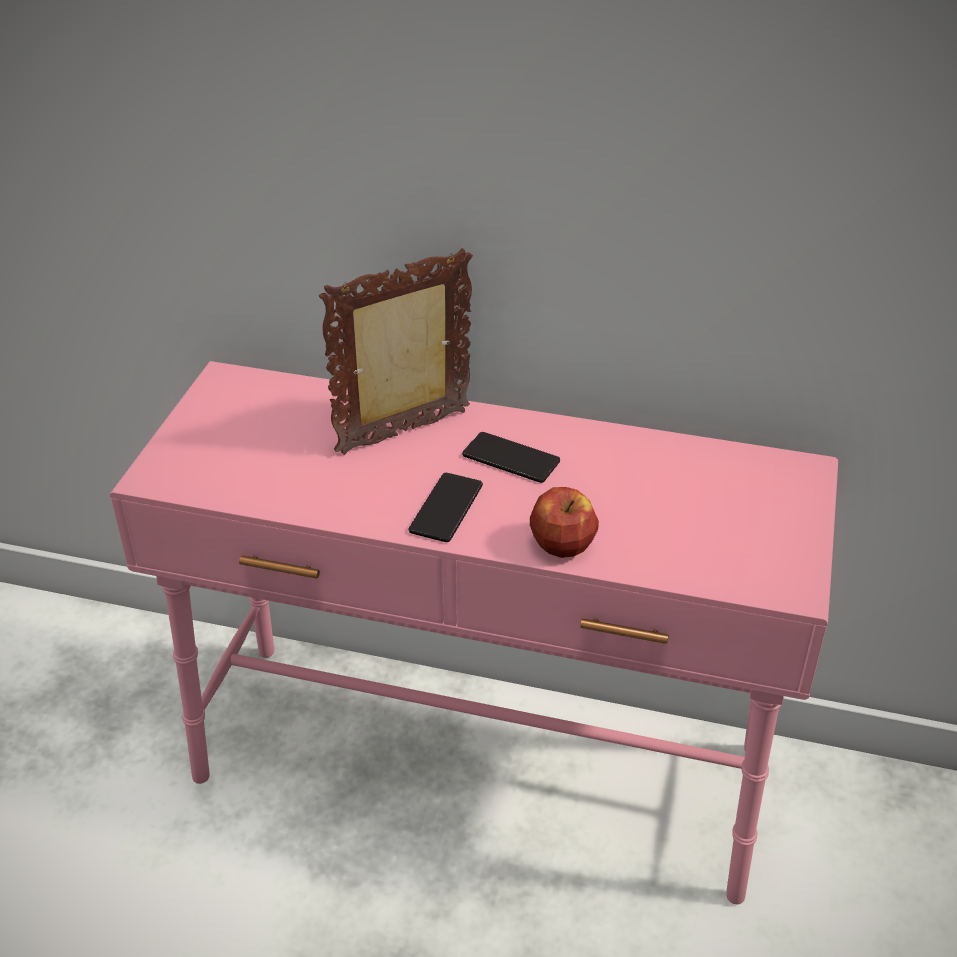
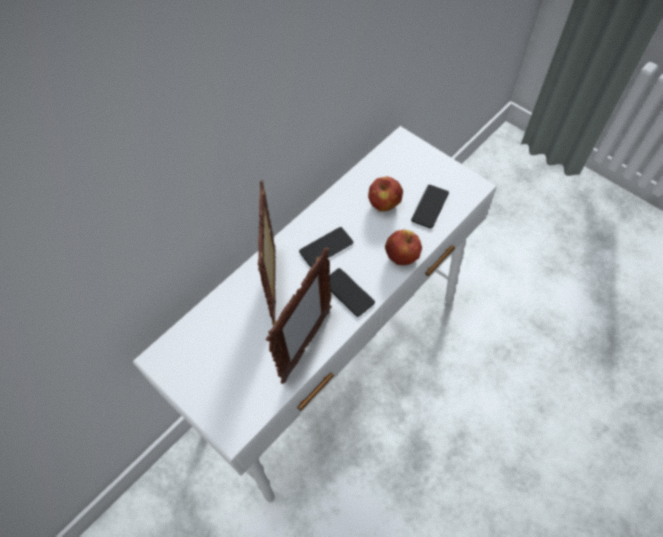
camera: 60 degrees left, 20 degrees up
pink console table [110,361,838,904] -> white console table [133,126,497,502]
none -> picture frame [266,247,332,384]
none -> apple [368,177,403,212]
none -> phone [411,185,449,229]

